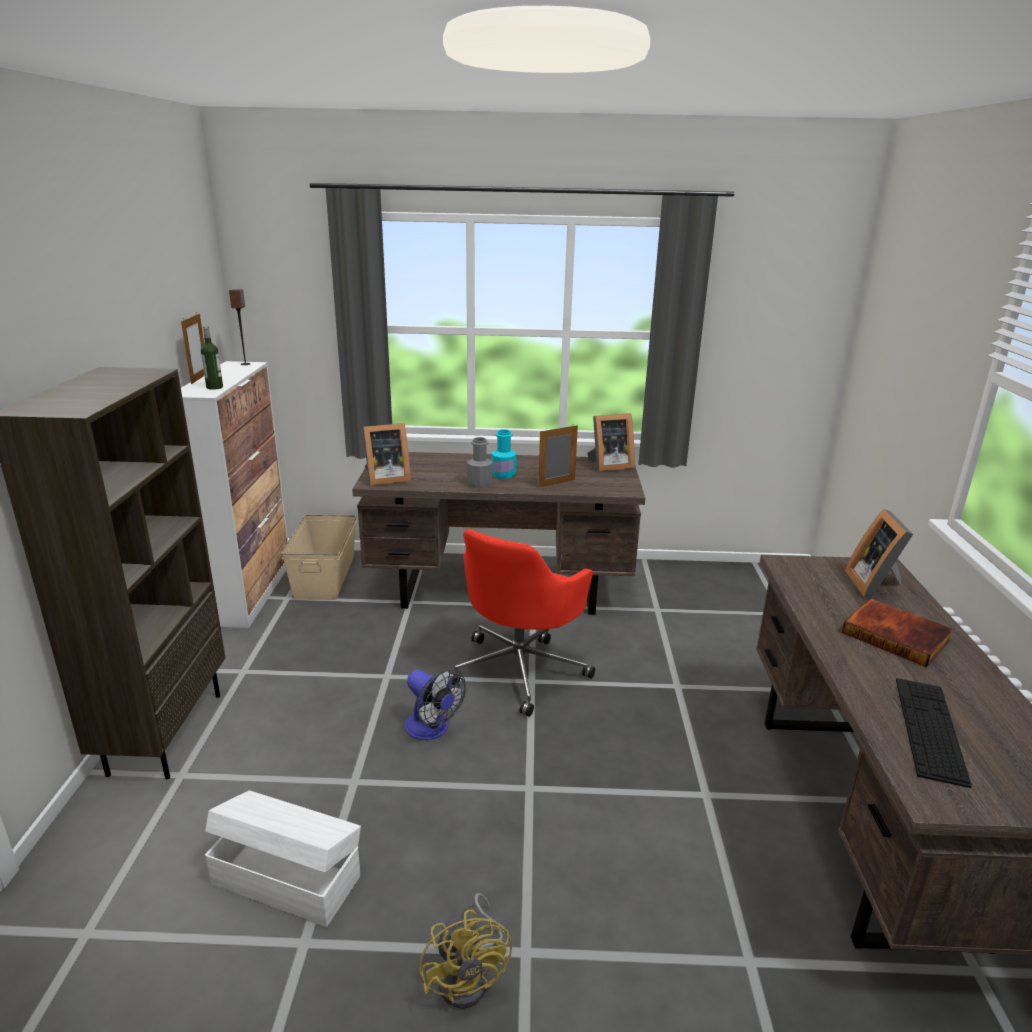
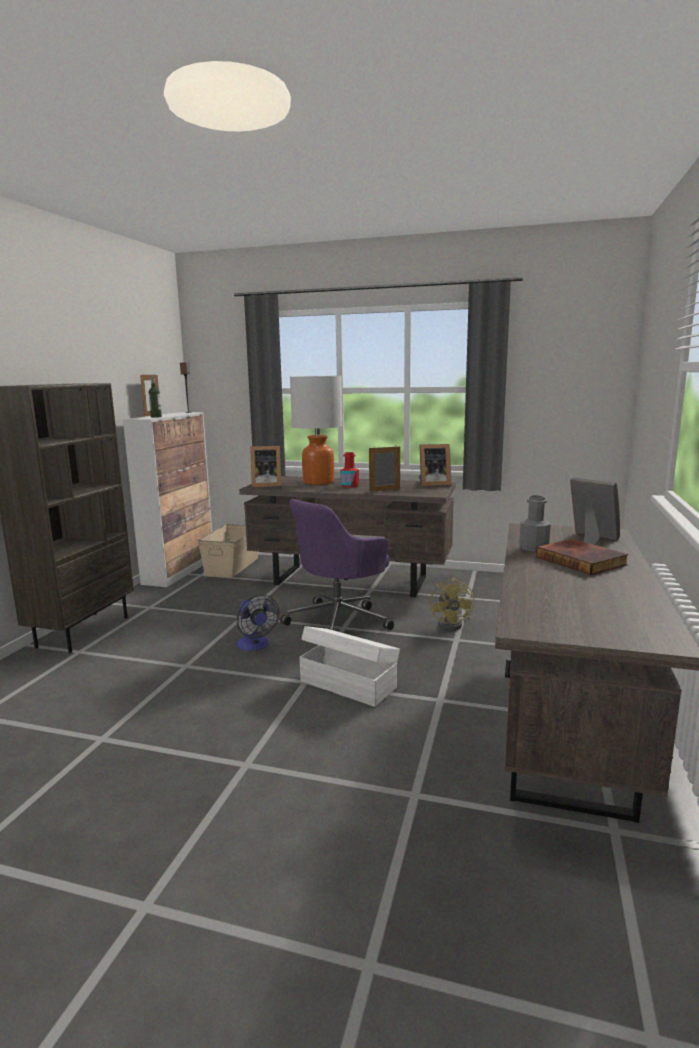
camera: 15 degrees right, 10 degrees down
white storage box [205,790,361,927] -> white storage box moved to [300,626,400,707]
yellow fan [419,893,512,1009] -> yellow fan moved to [430,578,474,631]
red office chair [449,529,595,717] -> purple office chair [280,499,394,630]
grey bottle [467,437,492,488] -> grey bottle moved to [520,495,551,552]
turquoise bottle [491,429,517,479] -> red bottle [341,452,359,488]
picture frame [845,509,913,599] -> picture frame turned 120 degrees clockwise [570,477,620,545]
keyboard [896,678,972,788] -> none
none -> table lamp [290,376,342,485]

